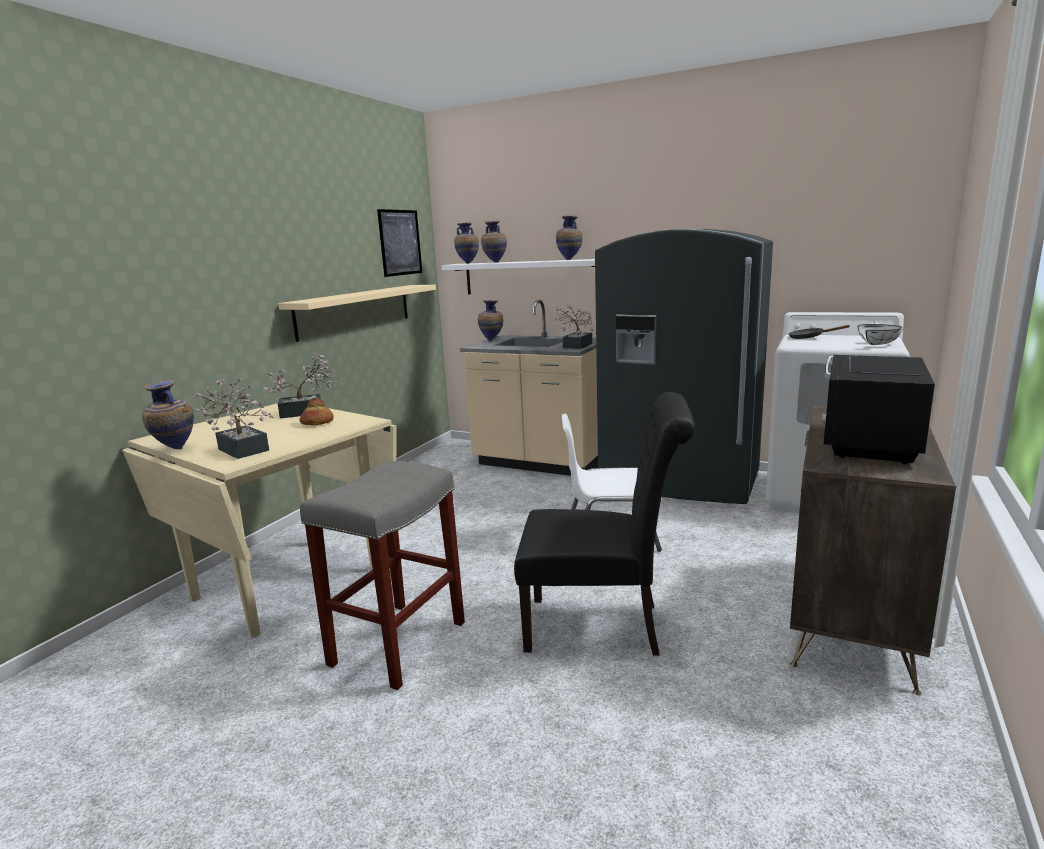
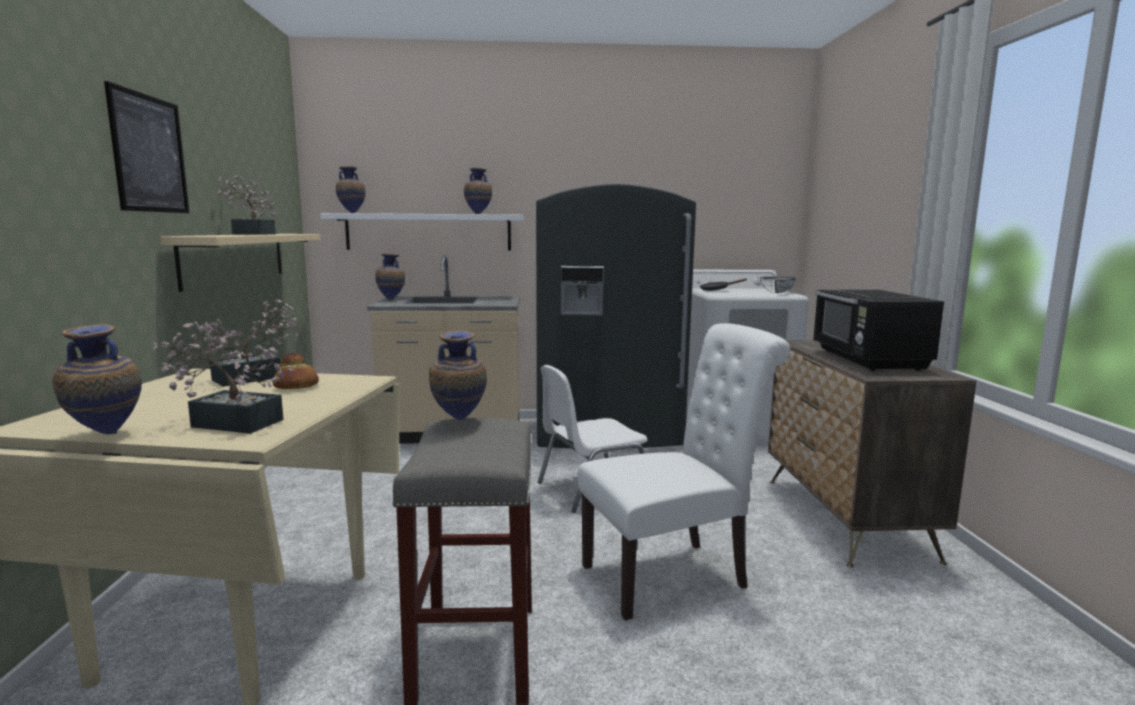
camera: 30 degrees left, 5 degrees down
picture [377,209,422,277] -> picture moved to [104,81,189,213]
vase [481,220,507,263] -> vase moved to [429,331,487,420]
black chair [514,392,695,656] -> white chair [578,323,790,620]
potted plant [555,305,593,349] -> potted plant moved to [217,175,276,235]

